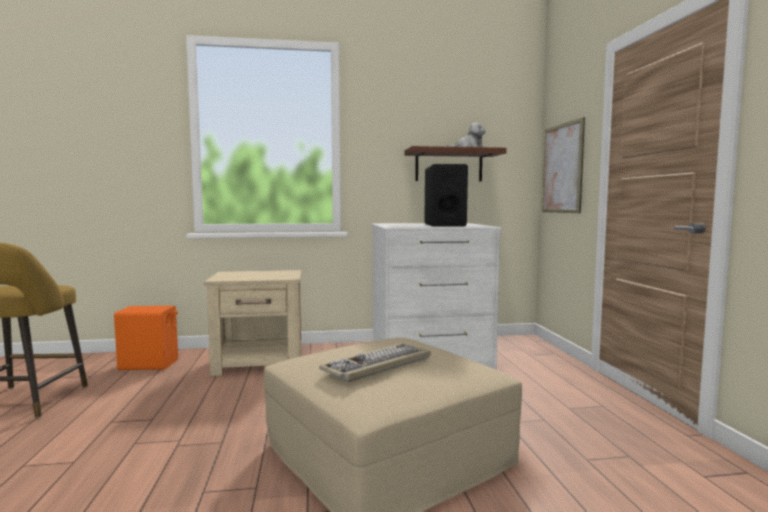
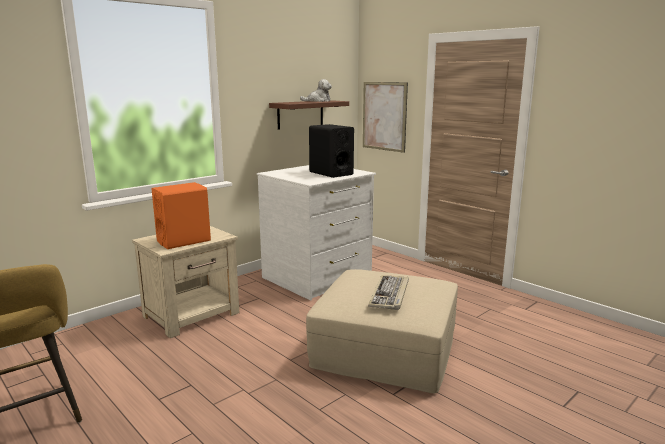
camera: 35 degrees left, 10 degrees up
orange speaker [114,306,178,370] -> orange speaker moved to [152,182,211,249]

